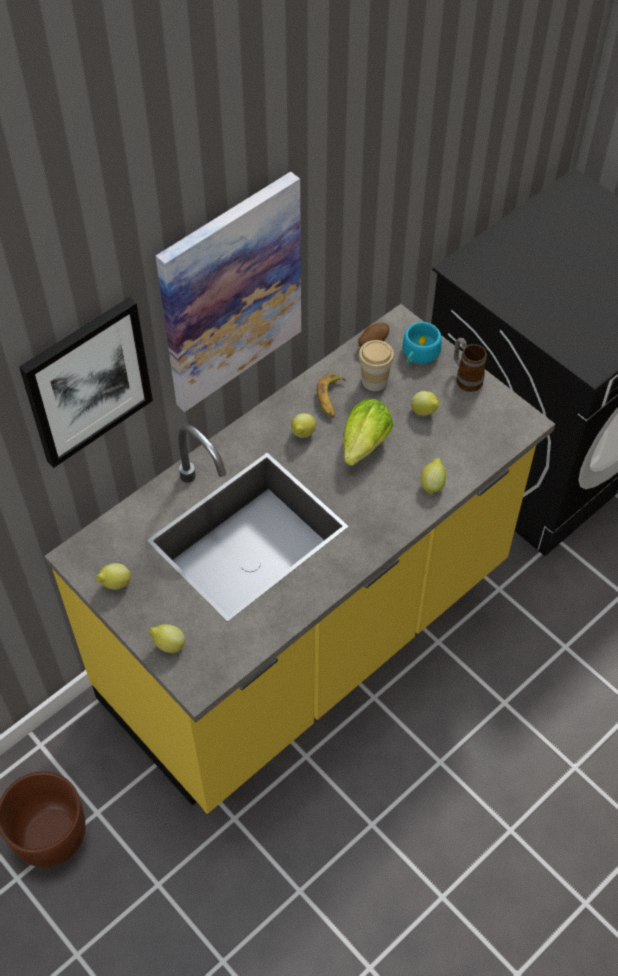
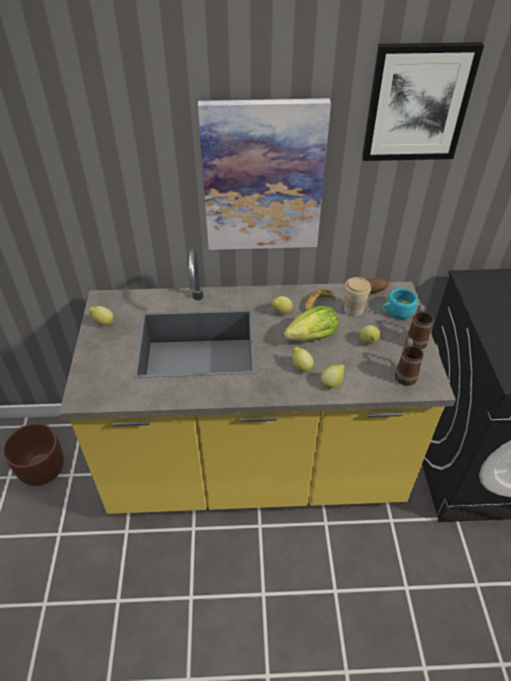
camera: 40 degrees right, 10 degrees down
picture [19,297,153,468] -> picture moved to [362,42,484,161]
lemon [149,624,185,653] -> lemon moved to [293,347,314,372]
none -> mug [395,338,423,386]

